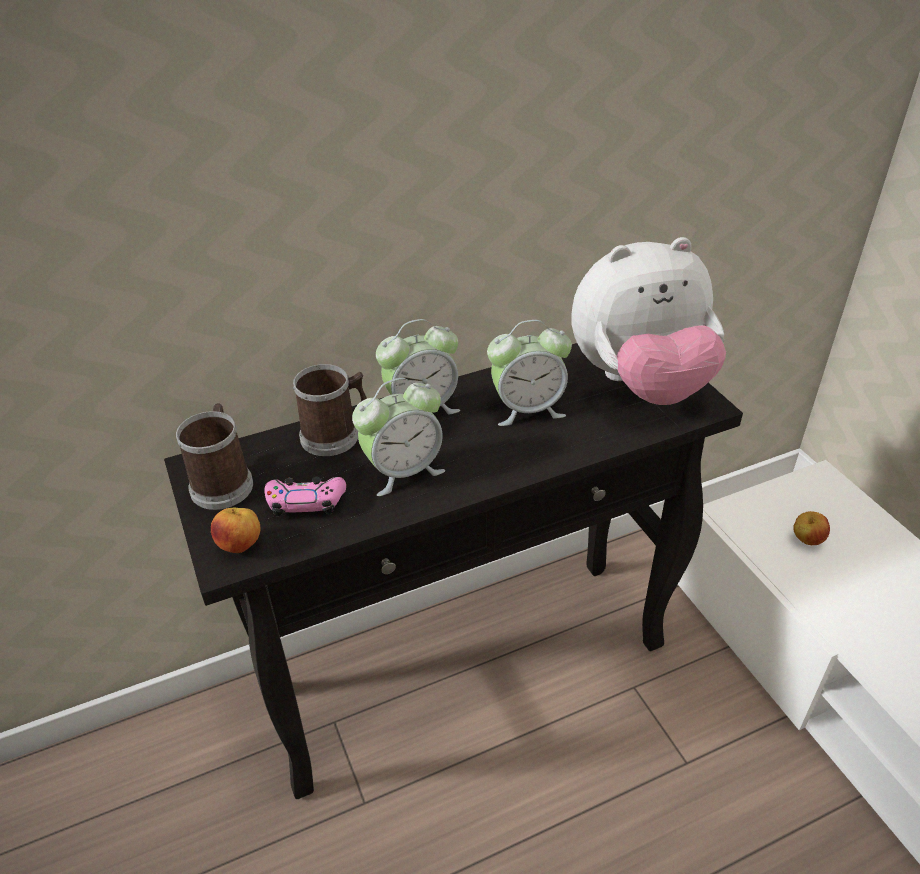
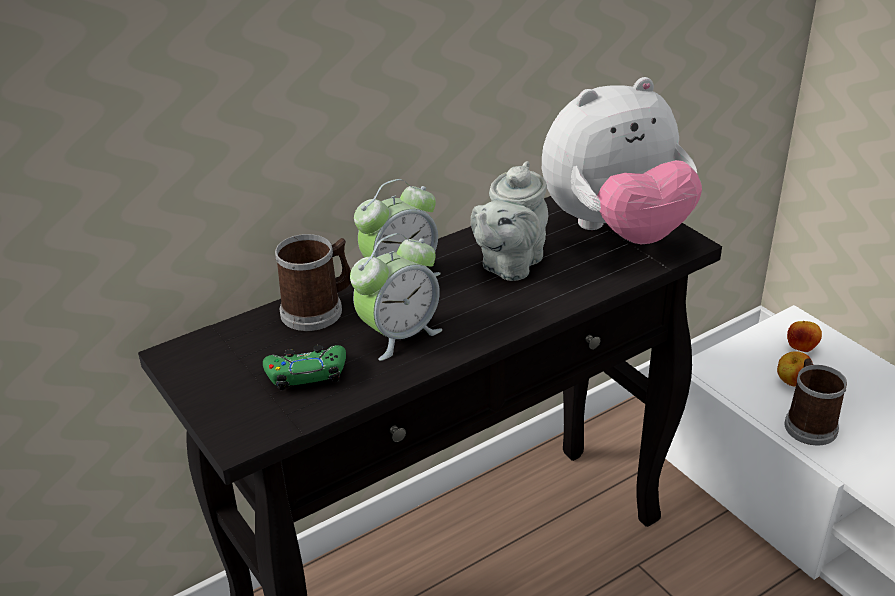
camera: 10 degrees left, 5 degrees down
mug [176,404,253,510] -> mug moved to [784,358,847,446]
apple [211,508,260,553] -> apple moved to [787,321,822,352]
pink game controller [264,476,346,516] -> green game controller [263,345,346,390]
alarm clock [487,320,572,426] -> grey teapot [471,161,548,281]

